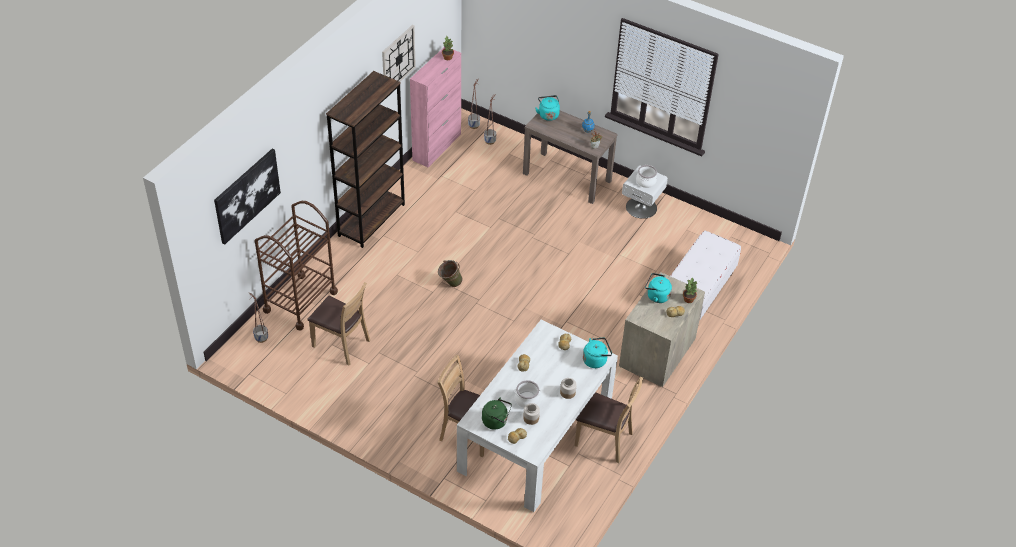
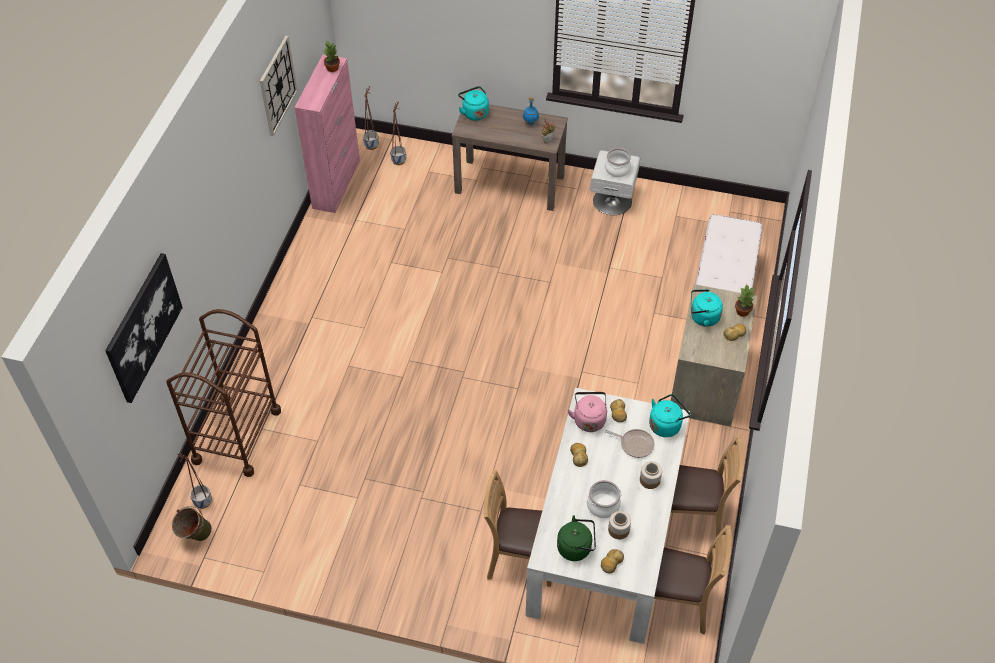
camera: 15 degrees left, 5 degrees up
brown chair [307,282,370,366] -> brown chair moved to [654,525,732,635]
brown bookcase [326,71,405,248] -> none
green bucket [438,260,463,287] -> green bucket moved to [172,506,212,541]
none -> pink kettle [567,392,607,432]
none -> frying pan [605,429,655,458]

